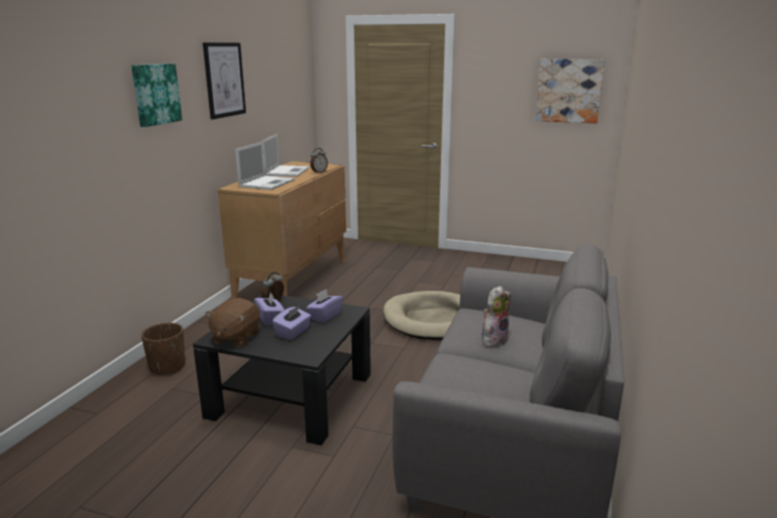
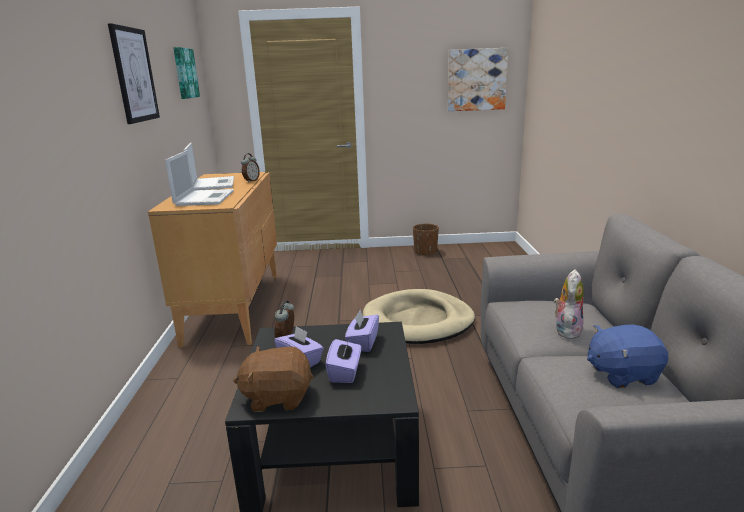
camera: 20 degrees left, 0 degrees up
picture [131,64,182,127] -> picture moved to [173,47,200,99]
brown planter [141,323,185,374] -> brown planter moved to [413,223,439,256]
brown plush toy [205,298,260,347] -> brown plush toy turned 90 degrees clockwise [233,346,313,412]
none -> blue plush toy [587,325,668,388]

